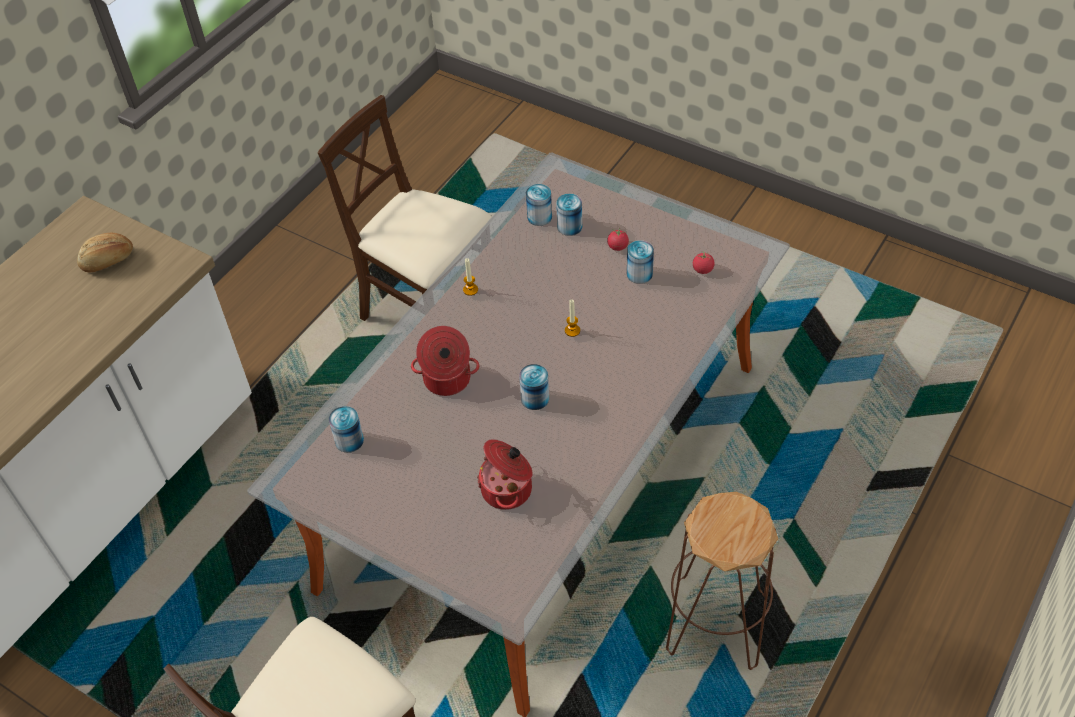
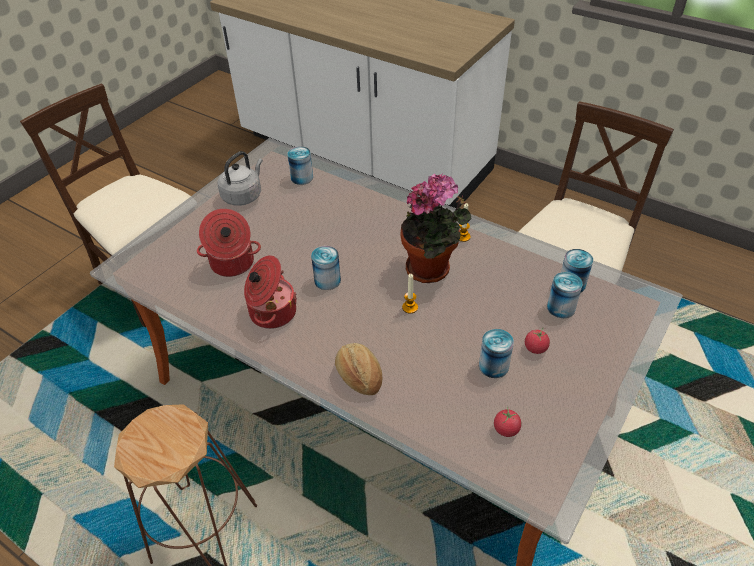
camera: 90 degrees right, 5 degrees down
bread [77,233,133,273] -> bread moved to [335,343,382,395]
cooking pot [411,326,480,396] -> cooking pot moved to [244,255,297,329]
none -> grey kettle [218,151,263,206]
none -> potted plant [400,173,471,283]

